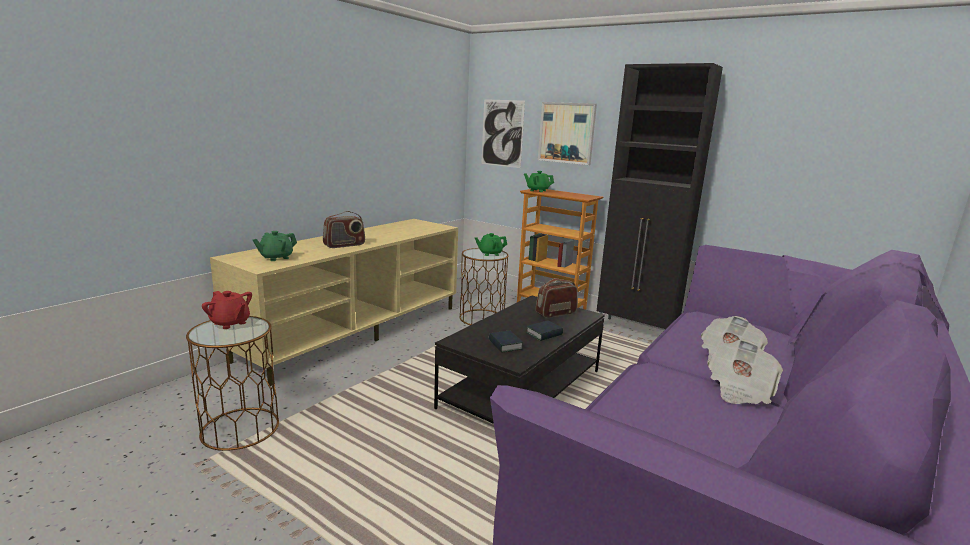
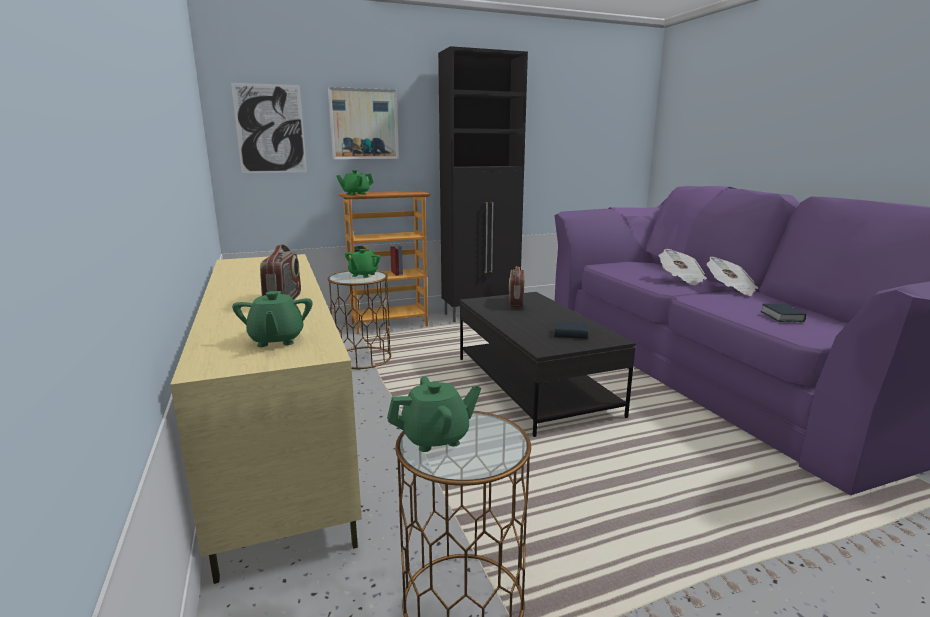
camera: 55 degrees left, 0 degrees up
red teapot [202,291,252,329] -> green teapot [387,377,481,452]
book [526,320,563,341] -> book moved to [760,304,806,322]

